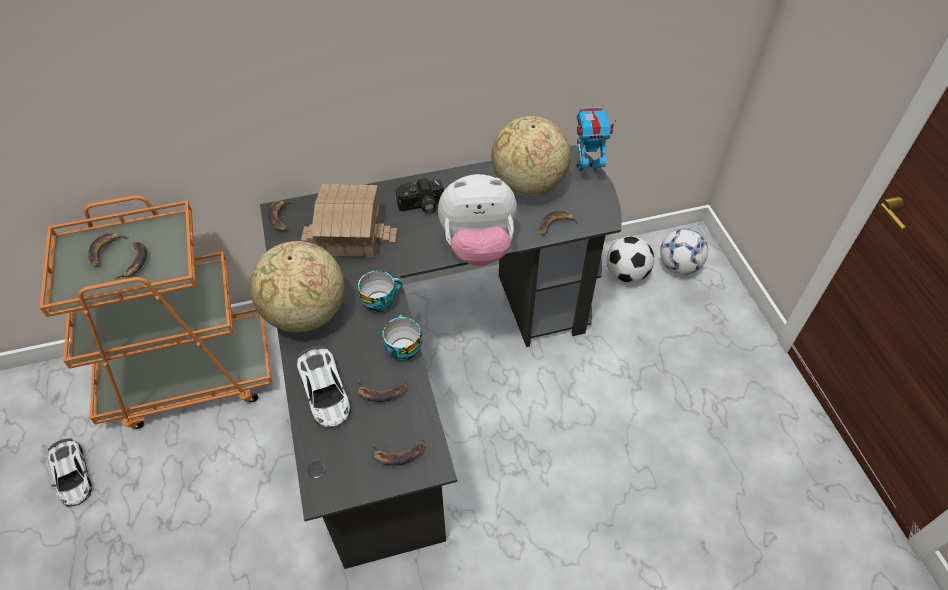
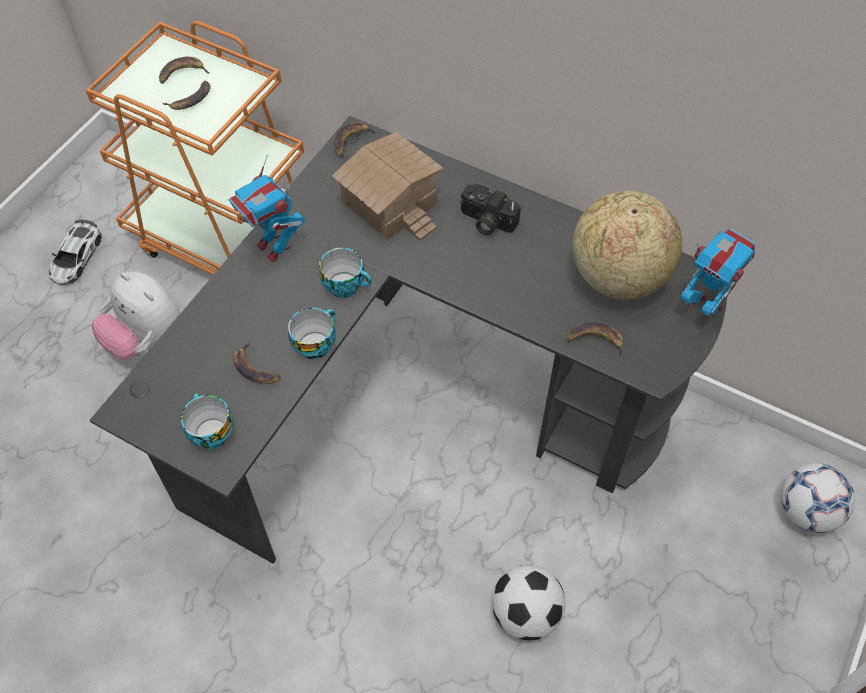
camera: 45 degrees right, 5 degrees up
globe [250,241,345,332] -> toy robot [228,155,305,262]
toy car [297,345,351,428] -> none
banana [371,440,425,466] -> cup [181,393,233,449]
plush toy [438,174,517,266] -> plush toy moved to [91,271,181,360]
football [607,236,654,283] -> football moved to [492,565,566,640]

